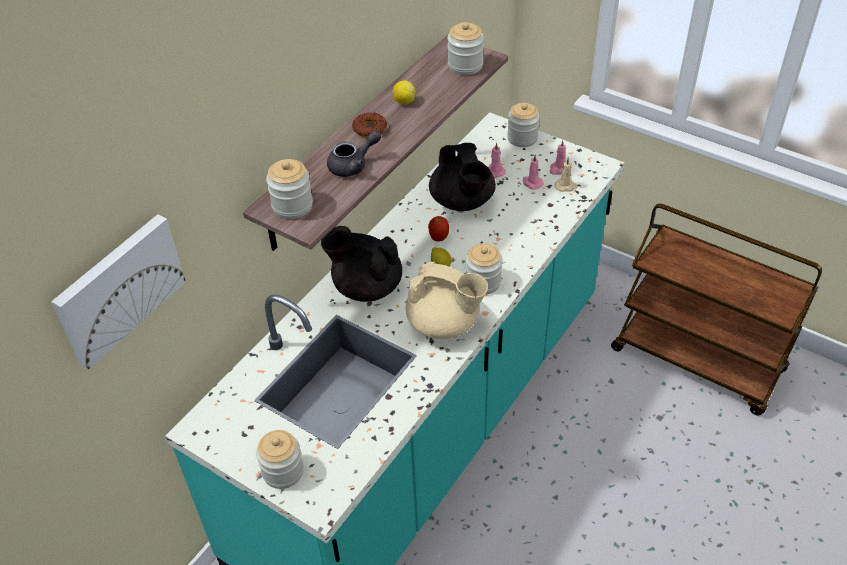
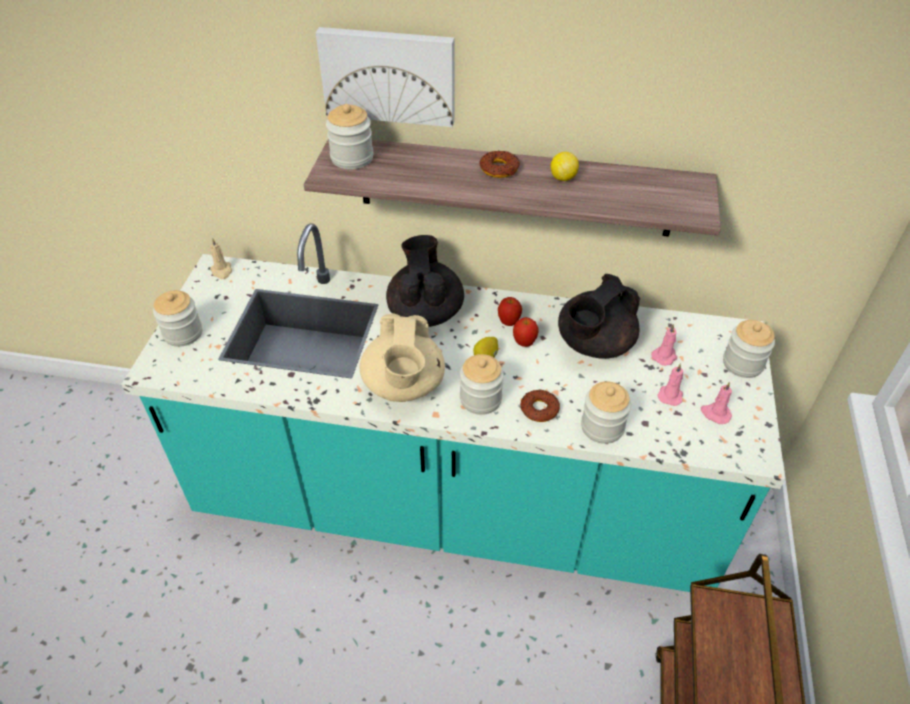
camera: 65 degrees right, 0 degrees up
picture [51,214,186,369] -> picture moved to [316,27,454,127]
grey teapot [327,131,381,177] -> none
jar [447,22,484,75] -> jar moved to [581,381,631,444]
beige candle [555,157,578,192] -> beige candle moved to [210,238,232,279]
none -> apple [498,297,522,326]
none -> donut [520,390,560,422]

